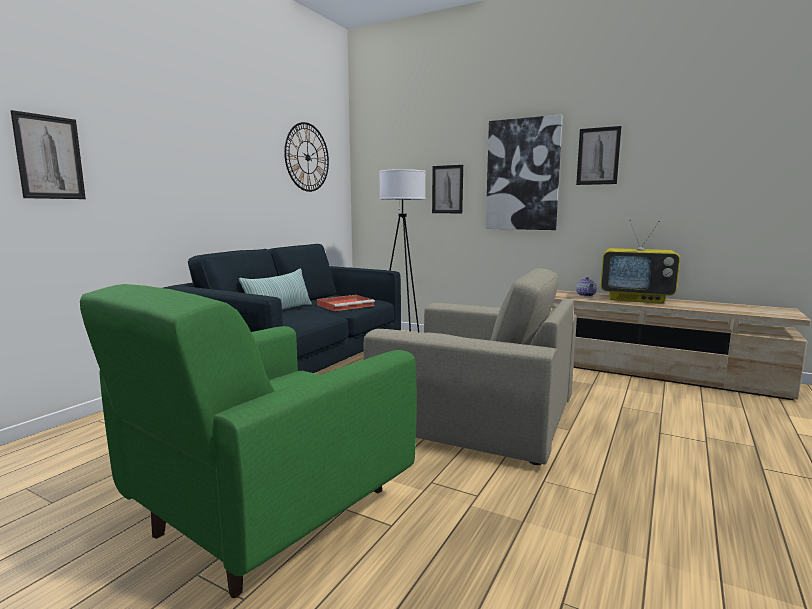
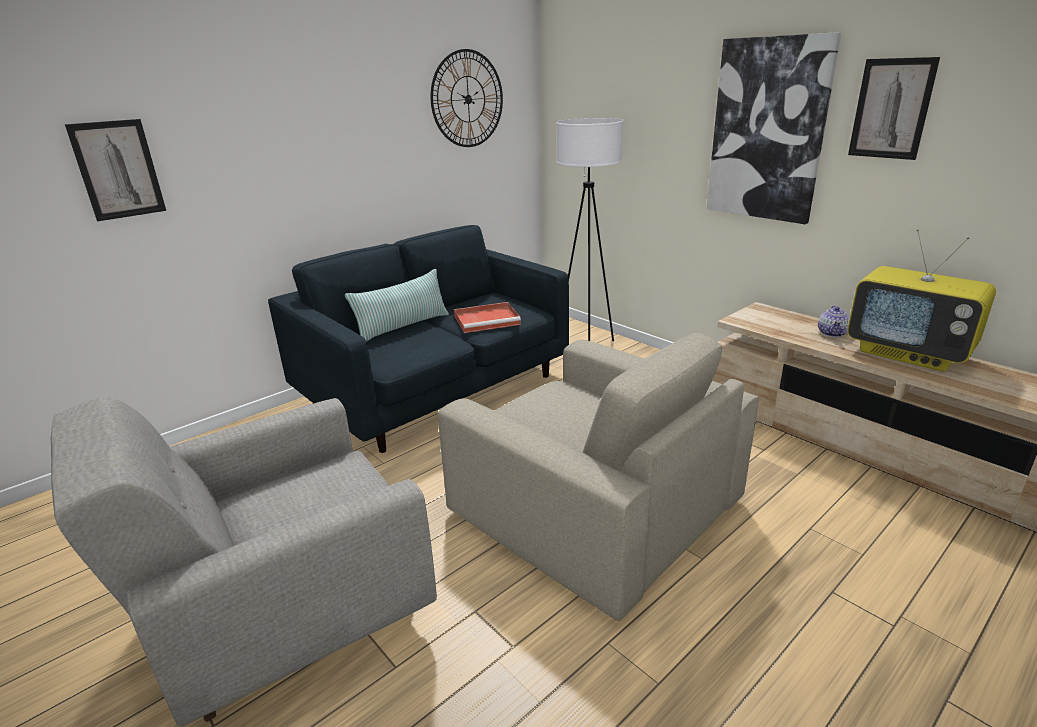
camera: 20 degrees right, 15 degrees up
green armchair [80,284,417,598] -> grey armchair [51,397,437,727]
picture [432,165,463,213] -> none

